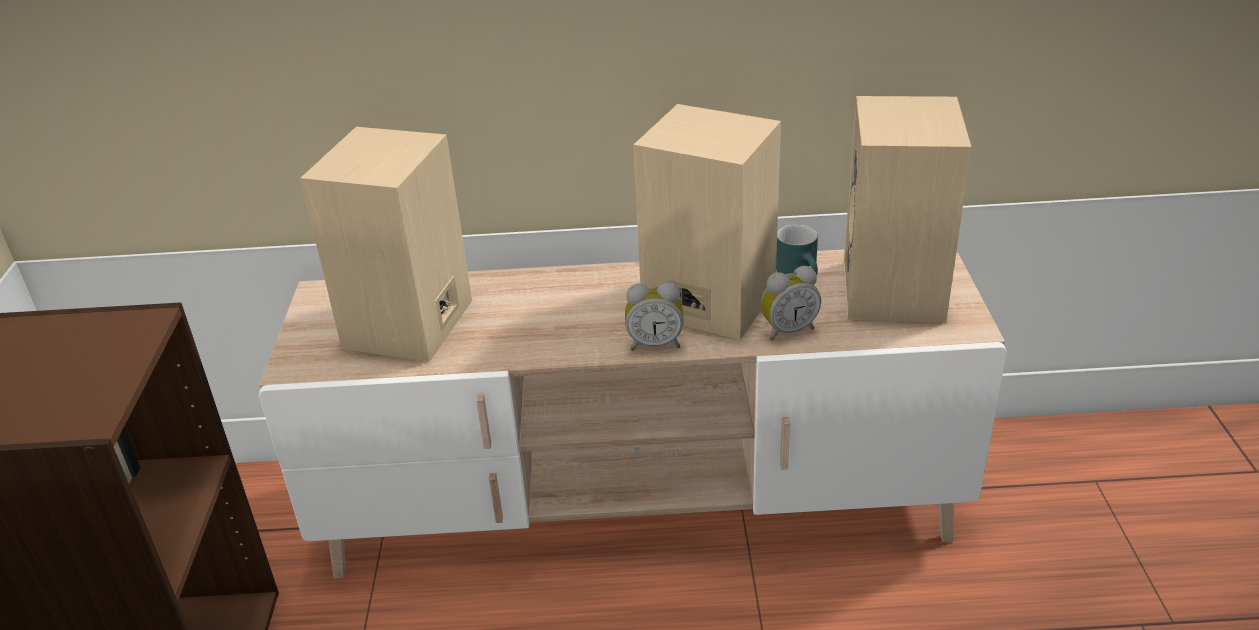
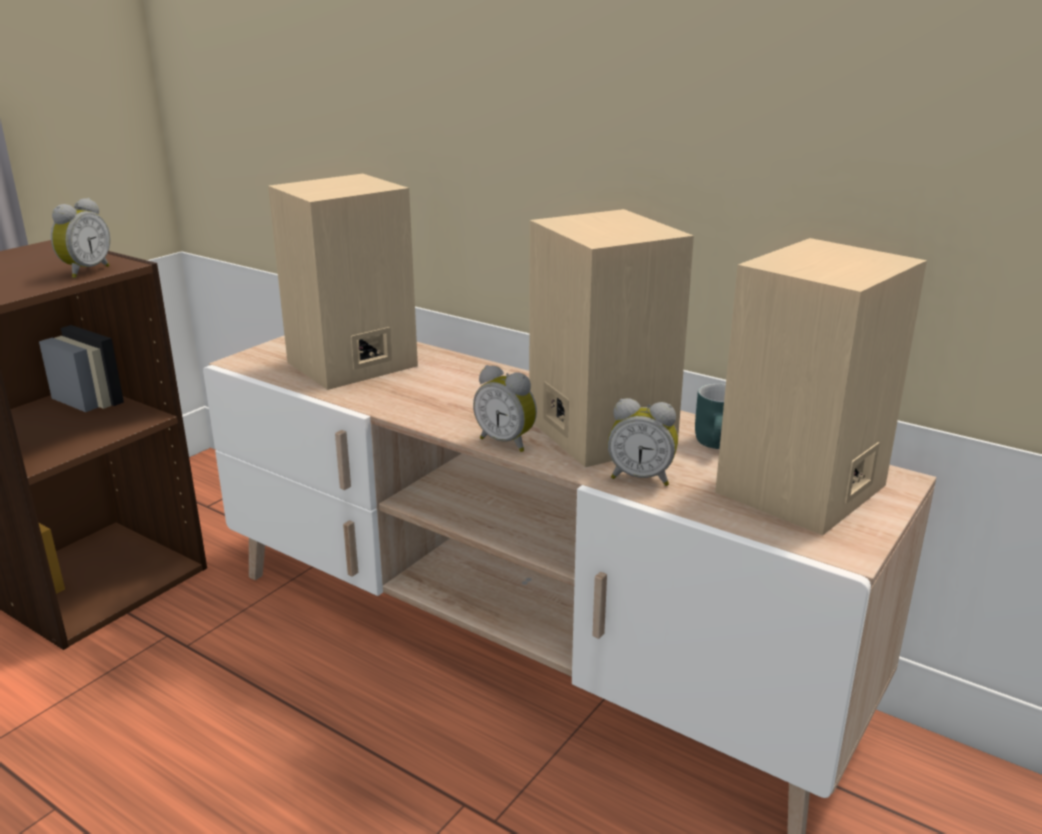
camera: 35 degrees right, 10 degrees down
none -> alarm clock [51,198,110,278]

